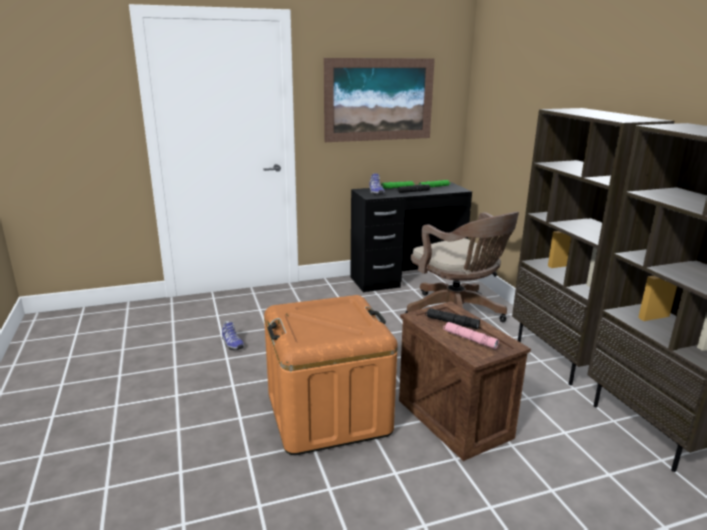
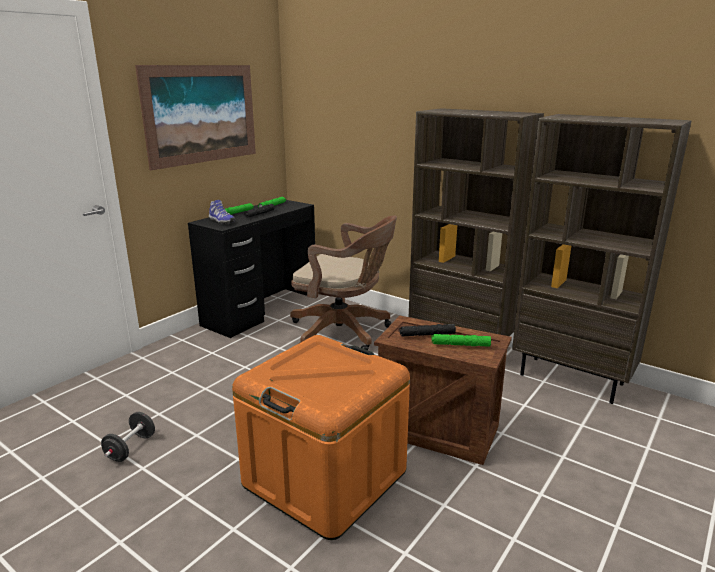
camera: 35 degrees left, 0 degrees up
shoe [222,321,244,350] -> black dumbbell [101,412,155,462]
pink flashlight [443,322,499,349] -> green flashlight [431,334,491,347]

